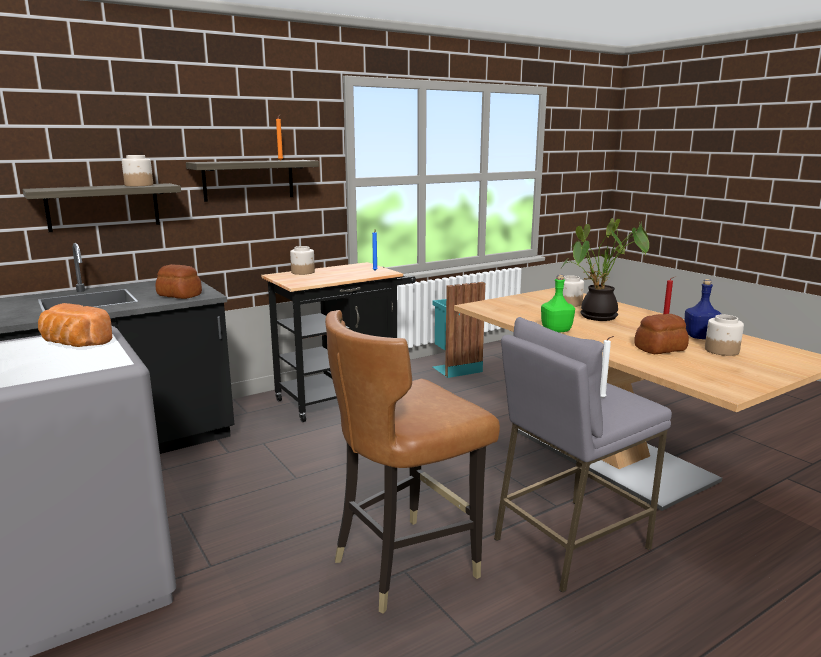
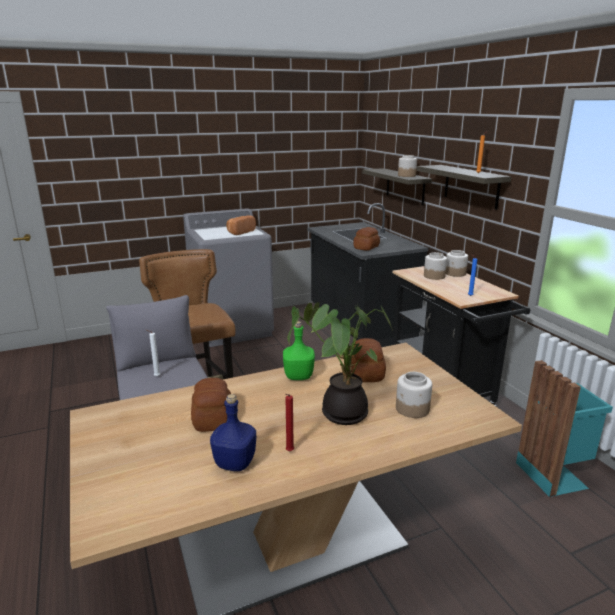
camera: 100 degrees right, 5 degrees up
jar [705,315,744,356] -> jar moved to [424,252,447,280]
none -> bread [351,338,386,382]

